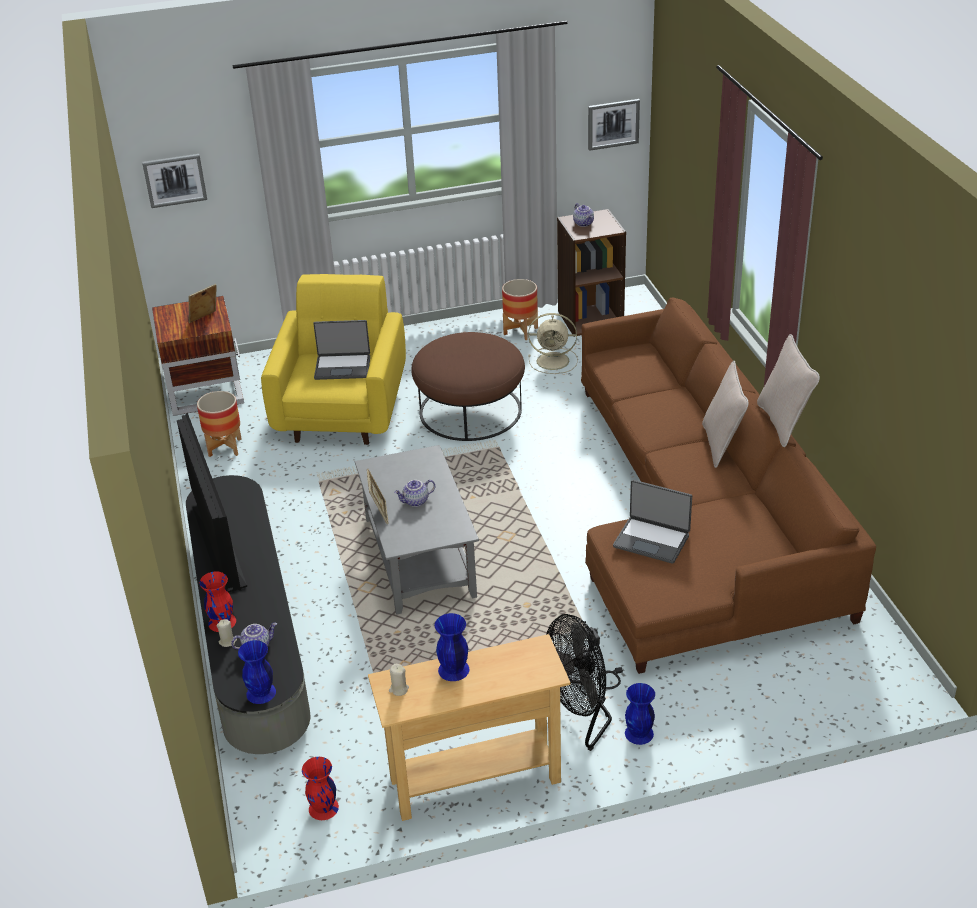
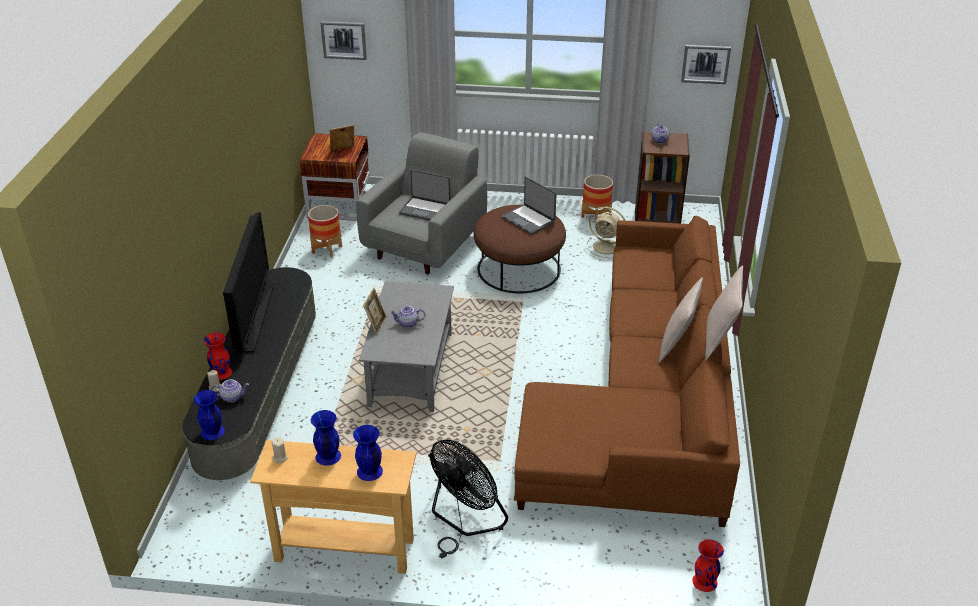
camera: 20 degrees right, 0 degrees up
yellow armchair [261,274,406,445] -> grey armchair [356,132,487,274]
red vase [302,757,339,820] -> red vase moved to [692,539,724,592]
black fan [546,614,624,751] -> black fan turned 135 degrees clockwise [428,440,508,558]
laptop [613,480,692,564] -> laptop moved to [501,177,557,235]
blue vase [625,683,655,745] -> blue vase moved to [353,425,383,481]

